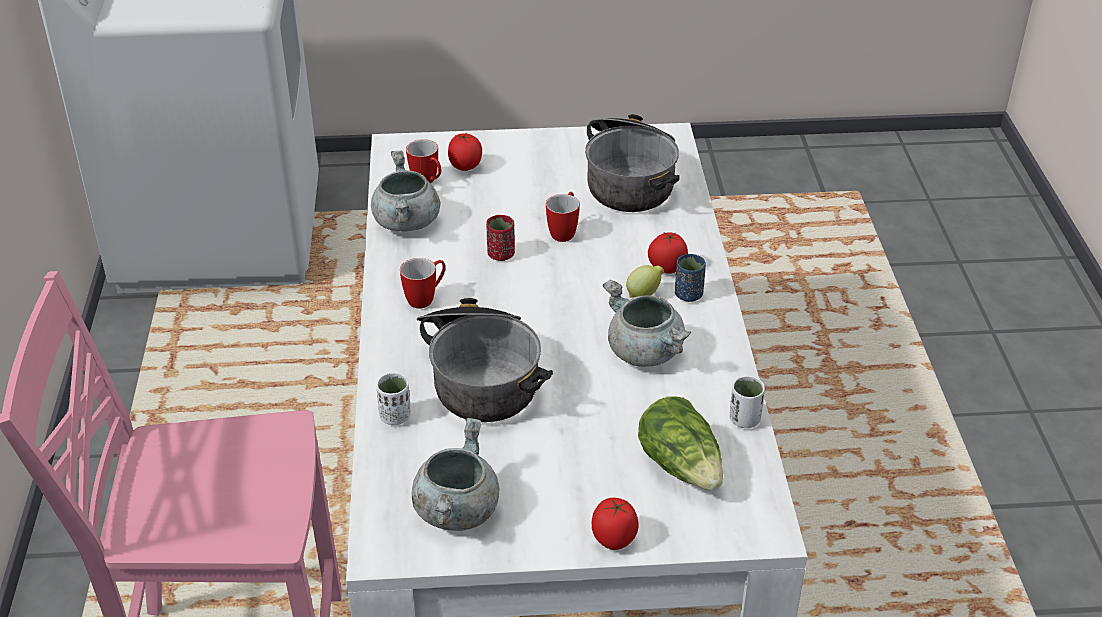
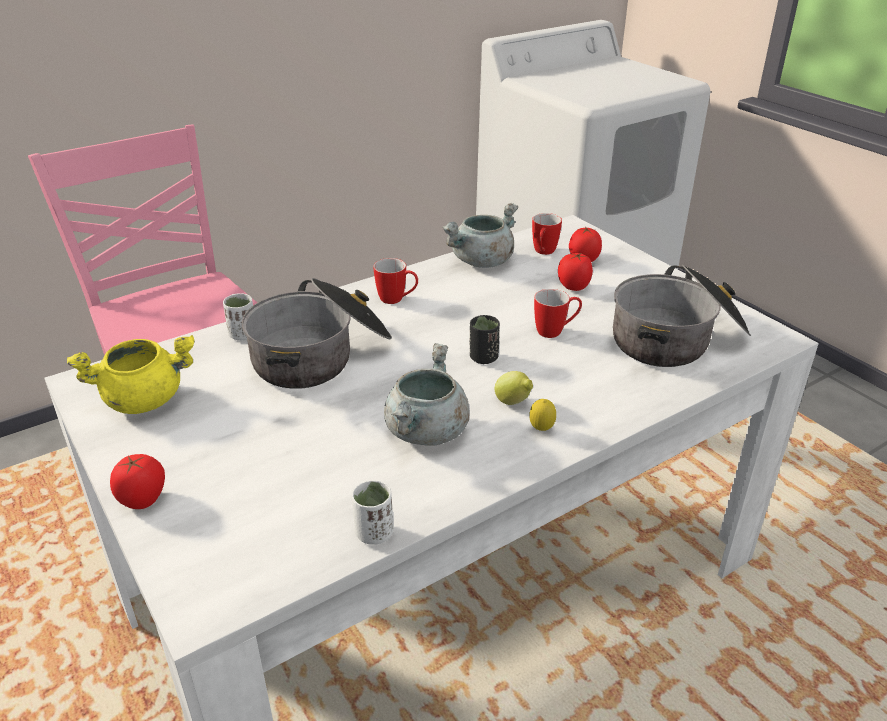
camera: 60 degrees right, 5 degrees down
grey cooking pot [412,418,499,531] -> yellow cooking pot [67,335,195,414]
red cup [486,215,515,261] -> none
lettuce [638,396,723,491] -> none
tomato [648,232,688,274] -> tomato moved to [558,253,593,291]
blue cup [675,254,706,302] -> lemon [529,399,556,431]
none -> black cup [470,315,500,364]

